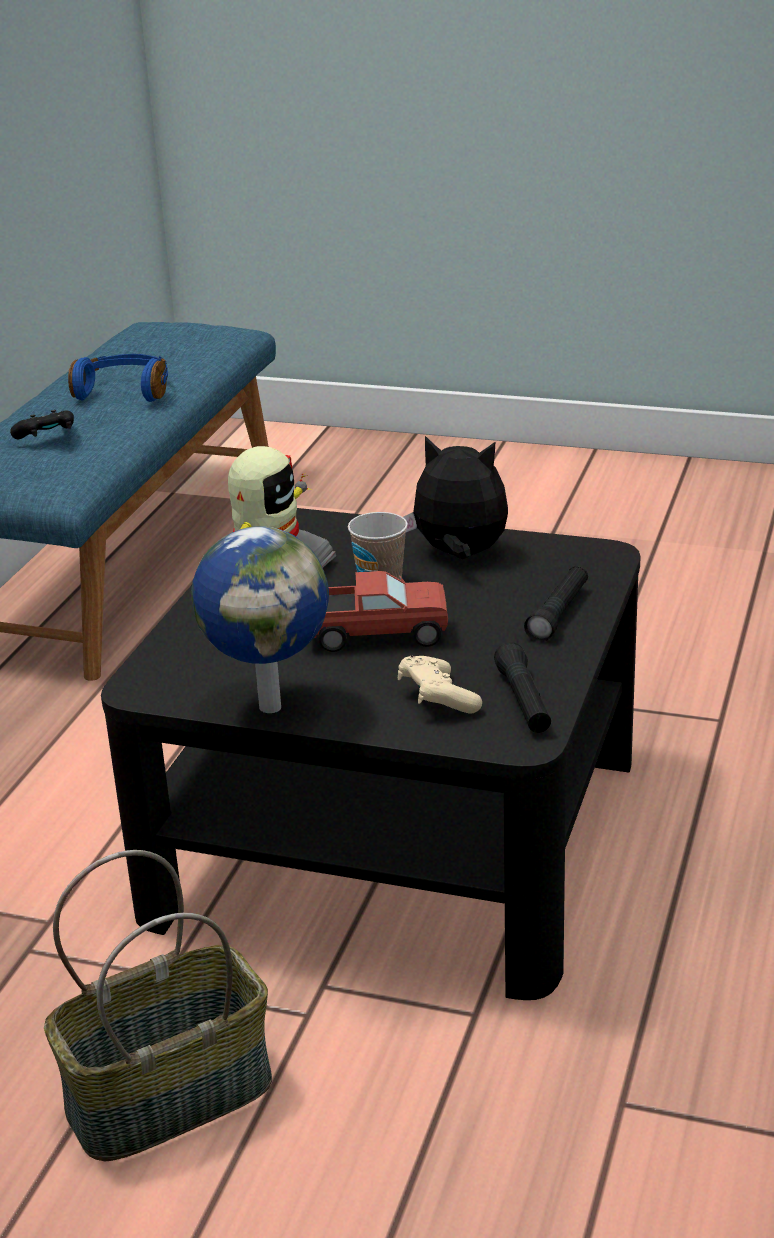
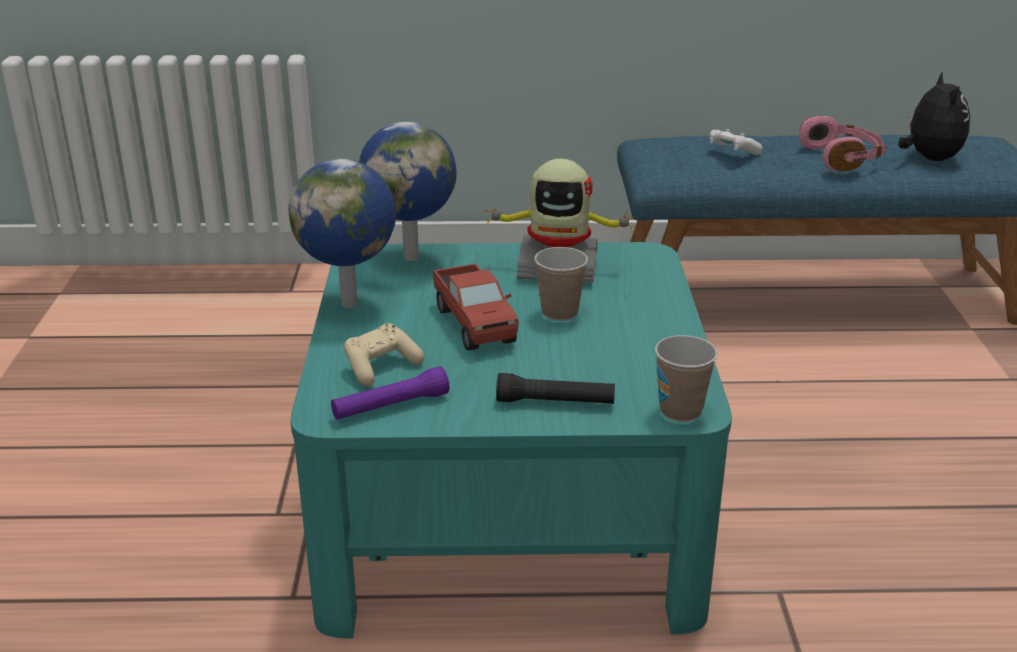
camera: 70 degrees right, 0 degrees up
black game controller [10,410,74,440] -> white game controller [710,129,763,155]
basket [44,850,272,1162] -> none
blue headphones [68,354,168,402] -> pink headphones [799,116,887,171]
black coffee table [101,508,641,1000] -> turquoise coffee table [290,242,732,638]
plush toy [403,436,508,559] -> plush toy moved to [898,71,970,161]
black flashlight [494,642,551,733] -> purple flashlight [331,366,450,420]
none -> globe [359,122,457,261]
none -> cup [655,335,718,422]

